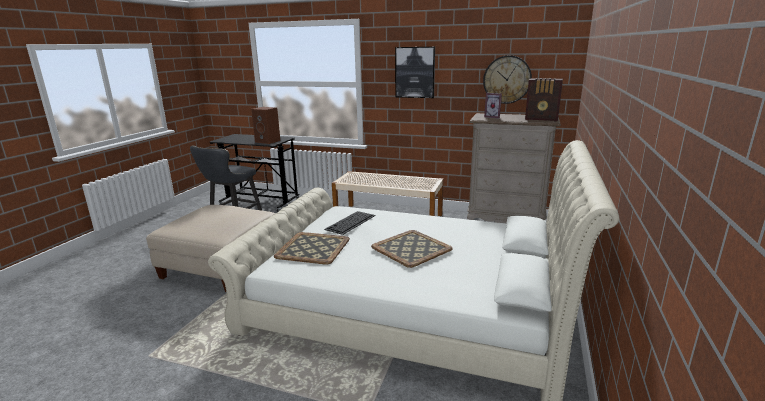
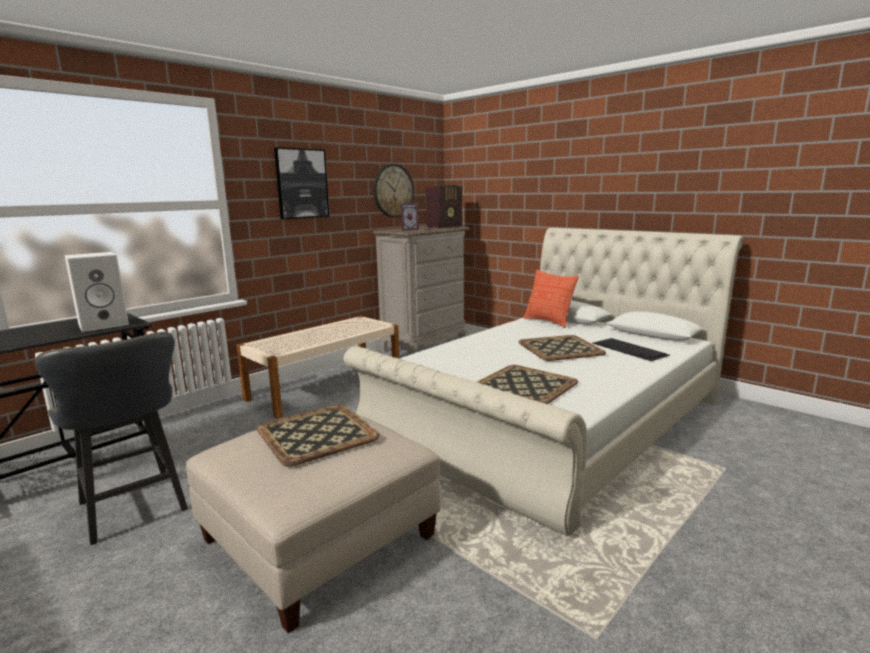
camera: 65 degrees left, 5 degrees down
brown speaker [251,107,280,144] -> white speaker [65,252,129,332]
keyboard [324,211,376,235] -> keyboard moved to [592,338,670,361]
none -> tray [257,405,380,467]
none -> orange pillow [523,269,579,328]

